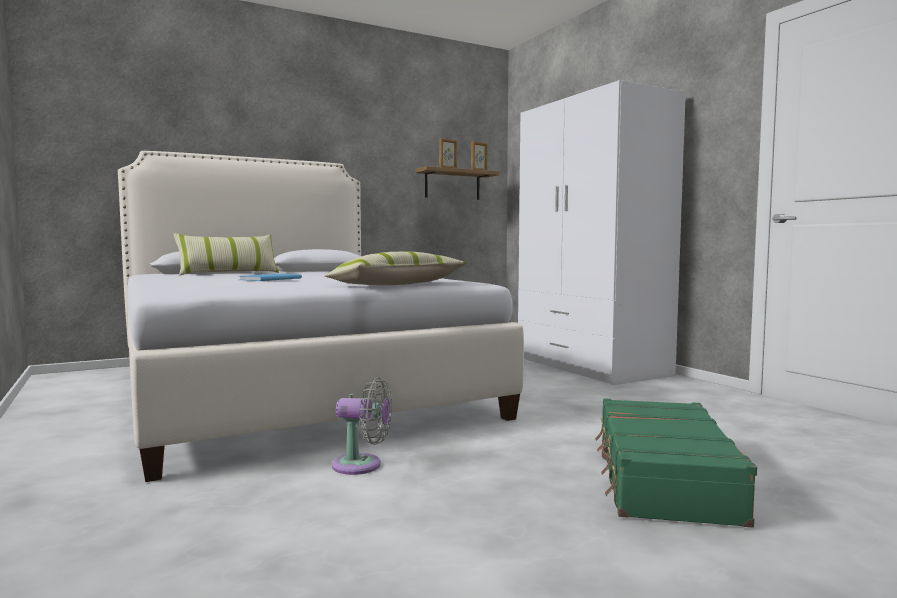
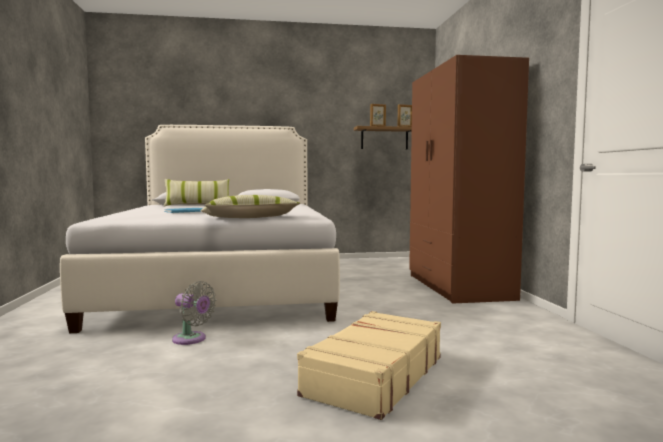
camera: 20 degrees right, 0 degrees up
white wardrobe [518,80,686,385] -> brown wardrobe [409,55,529,304]
green suitcase [595,398,757,528] -> beige suitcase [297,311,441,420]

